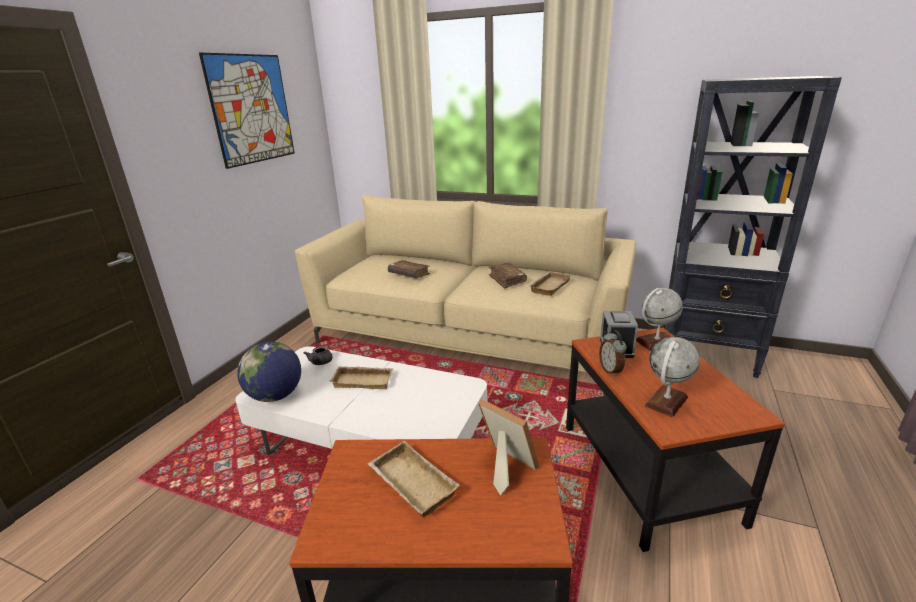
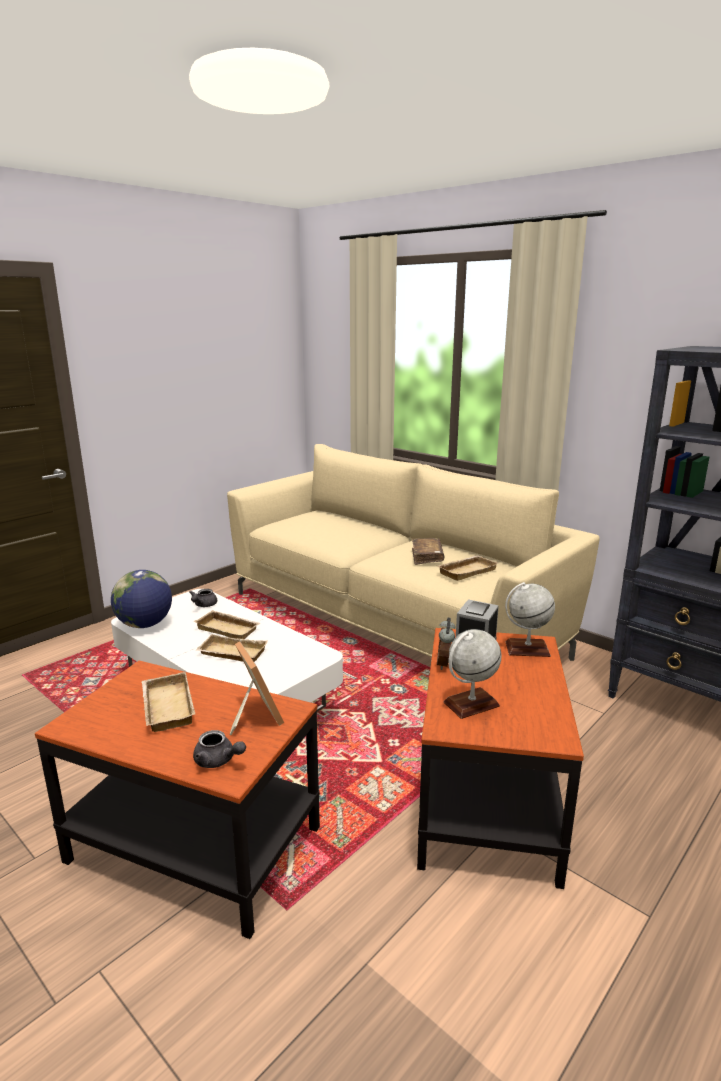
camera: 20 degrees right, 5 degrees down
picture [199,53,295,169] -> none
brown book [388,260,430,278] -> none
none -> grey teapot [193,730,246,768]
none -> beige tray [196,634,268,662]

